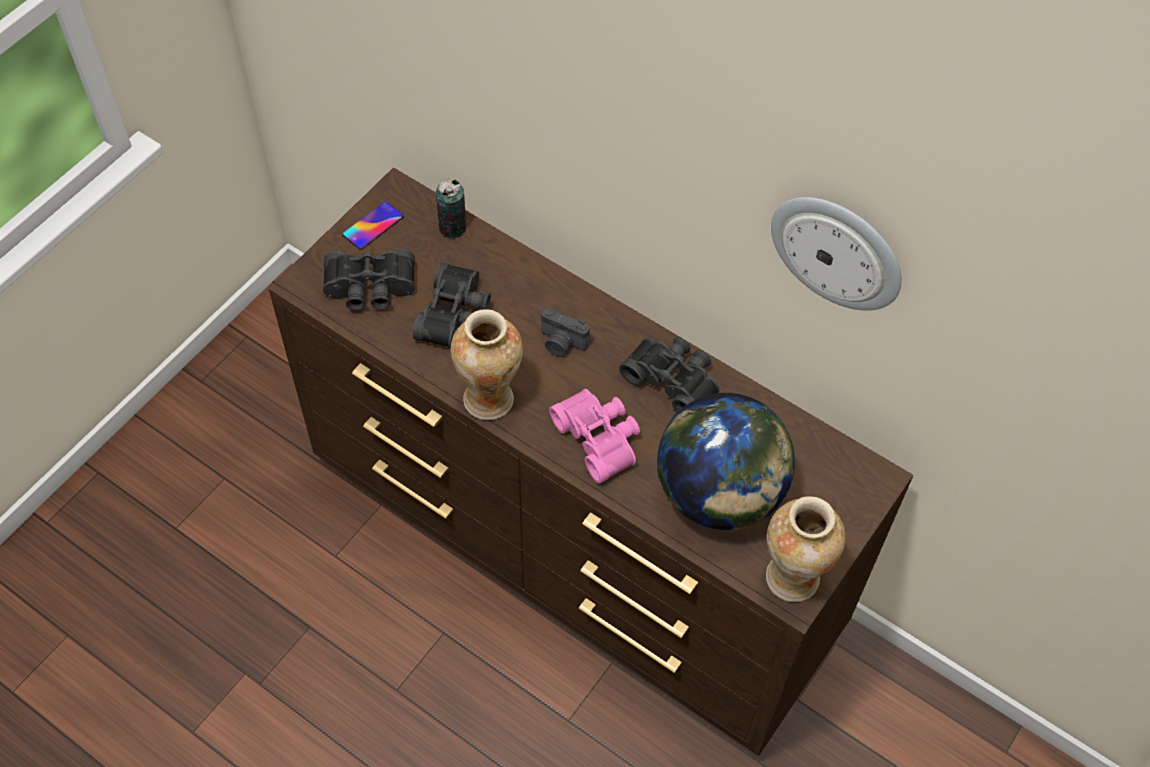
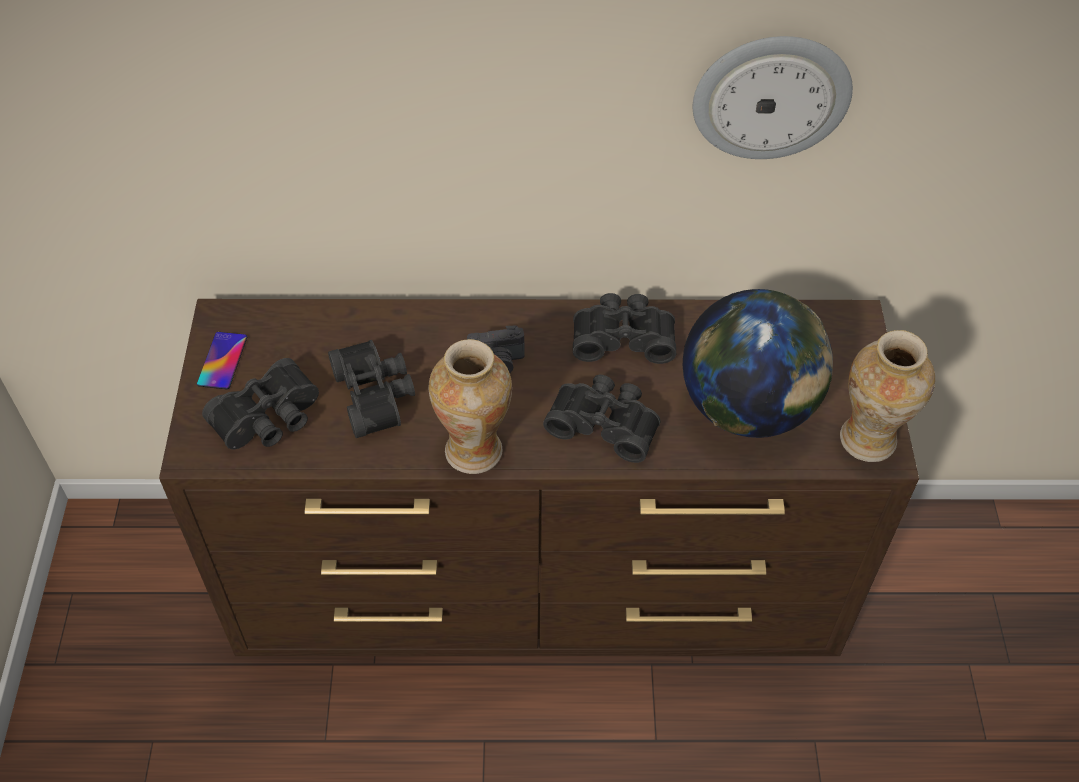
camera: 35 degrees left, 5 degrees down
can [436,179,466,238] -> none
pink binoculars [549,389,640,484] -> black binoculars [543,375,661,463]

